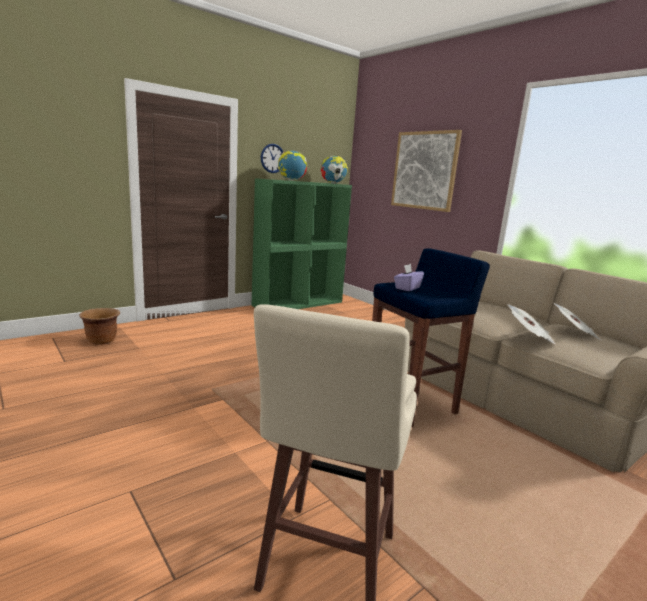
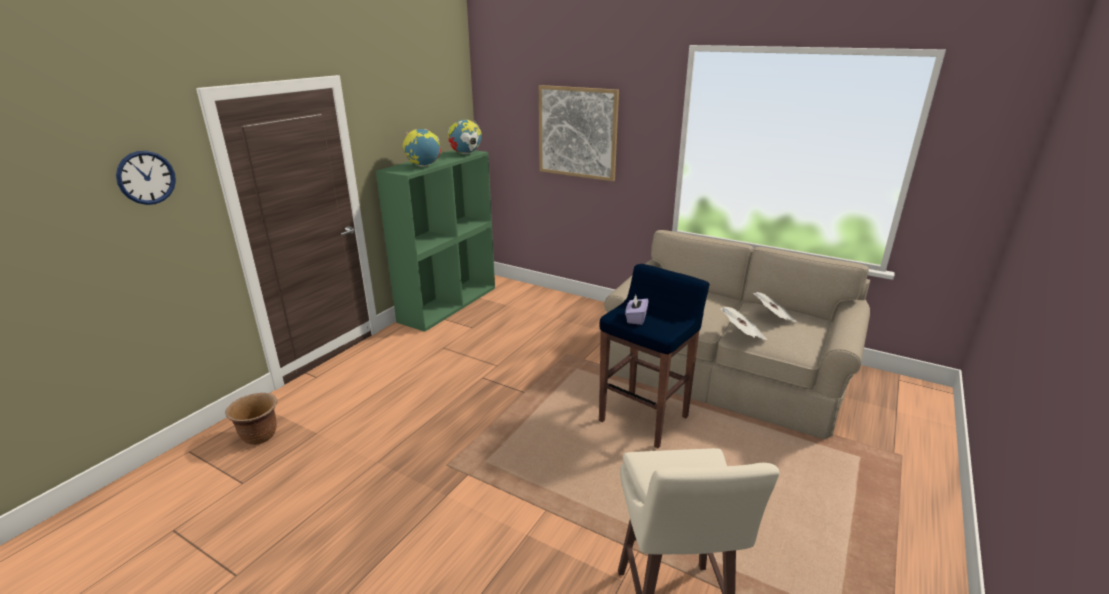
camera: 20 degrees left, 10 degrees up
wall clock [261,144,283,173] -> wall clock moved to [116,151,176,205]

